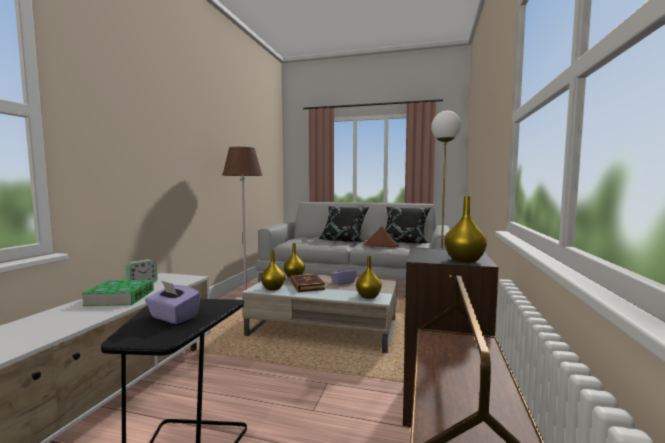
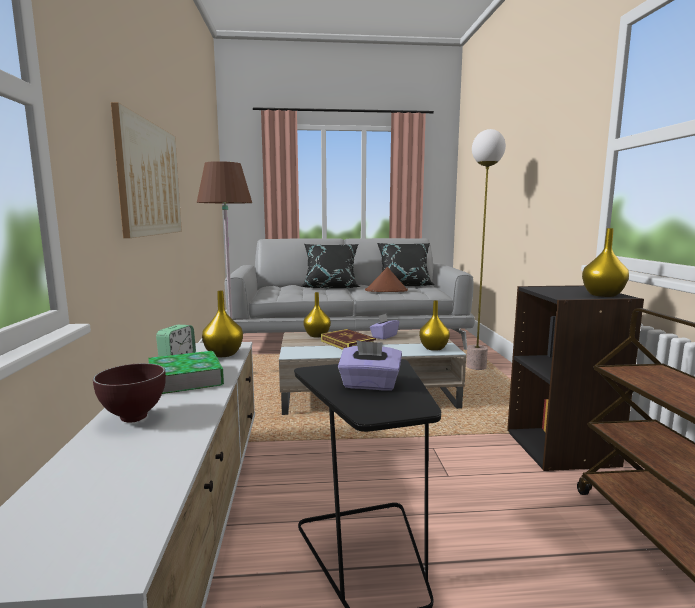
camera: 20 degrees left, 5 degrees up
yellow vase [261,250,285,291] -> yellow vase moved to [202,291,243,357]
none -> brown bowl [93,363,166,423]
none -> picture [111,102,182,238]

